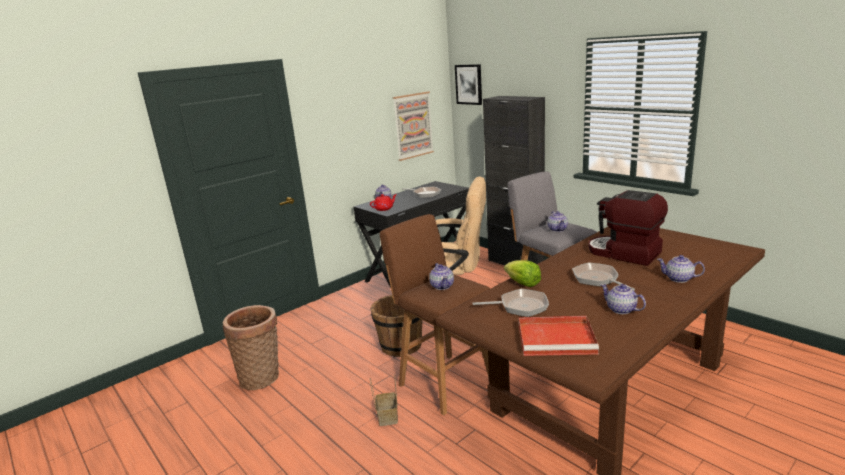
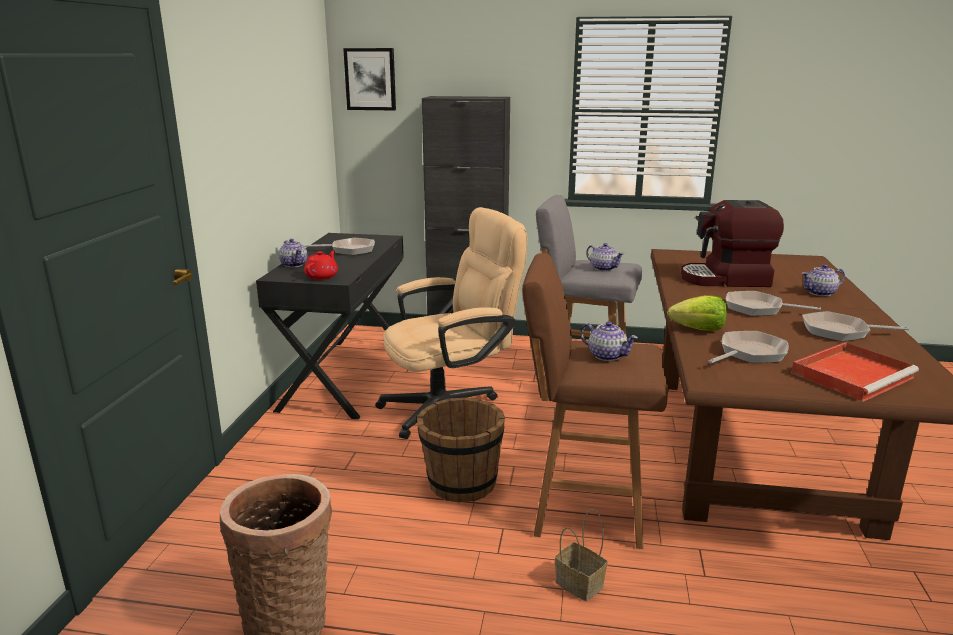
camera: 40 degrees left, 0 degrees up
picture [393,92,434,161] -> none
teapot [600,284,646,314] -> frying pan [802,311,909,342]

